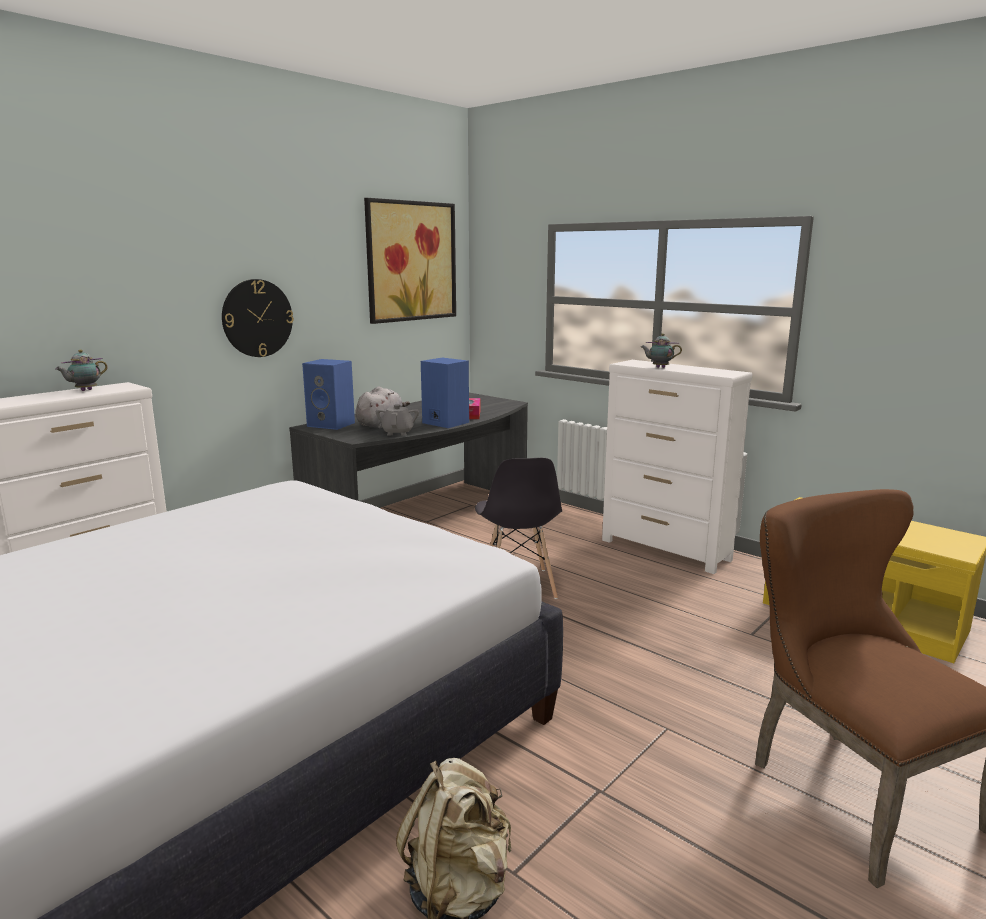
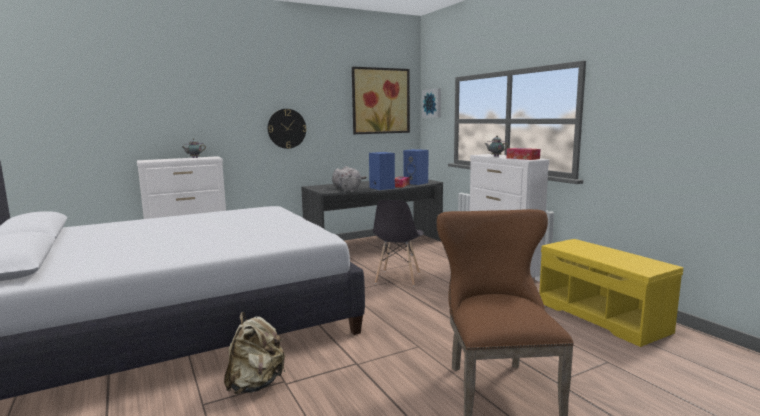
camera: 20 degrees right, 5 degrees down
blue speaker [302,359,355,430] -> blue speaker moved to [403,149,428,185]
none -> picture [422,88,441,118]
none -> tissue box [507,148,540,160]

